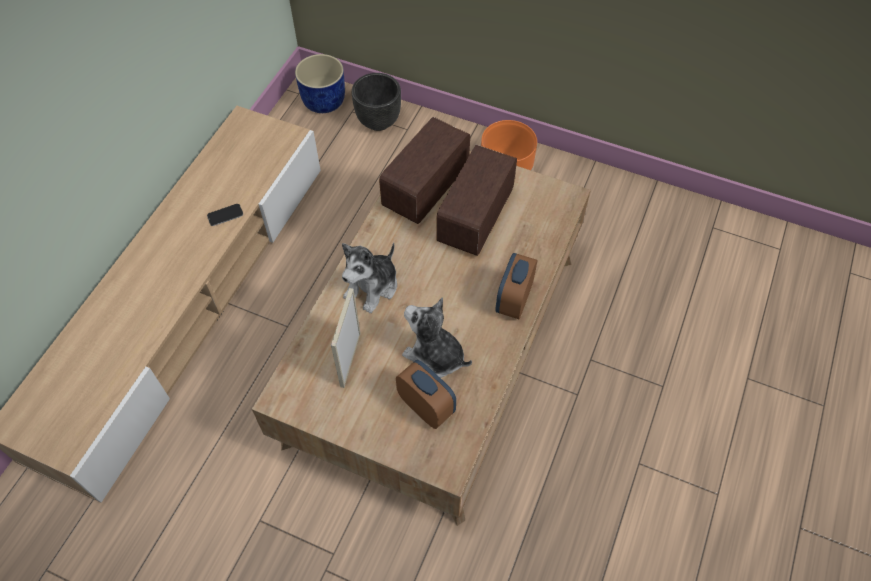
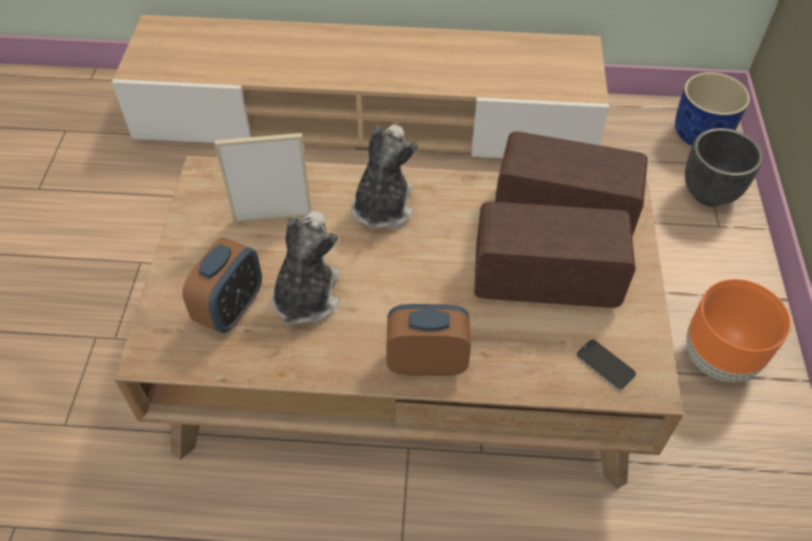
camera: 70 degrees right, 5 degrees down
phone [207,204,243,226] -> phone moved to [576,340,636,390]
plush toy [342,243,397,313] -> plush toy turned 90 degrees clockwise [351,125,418,229]

